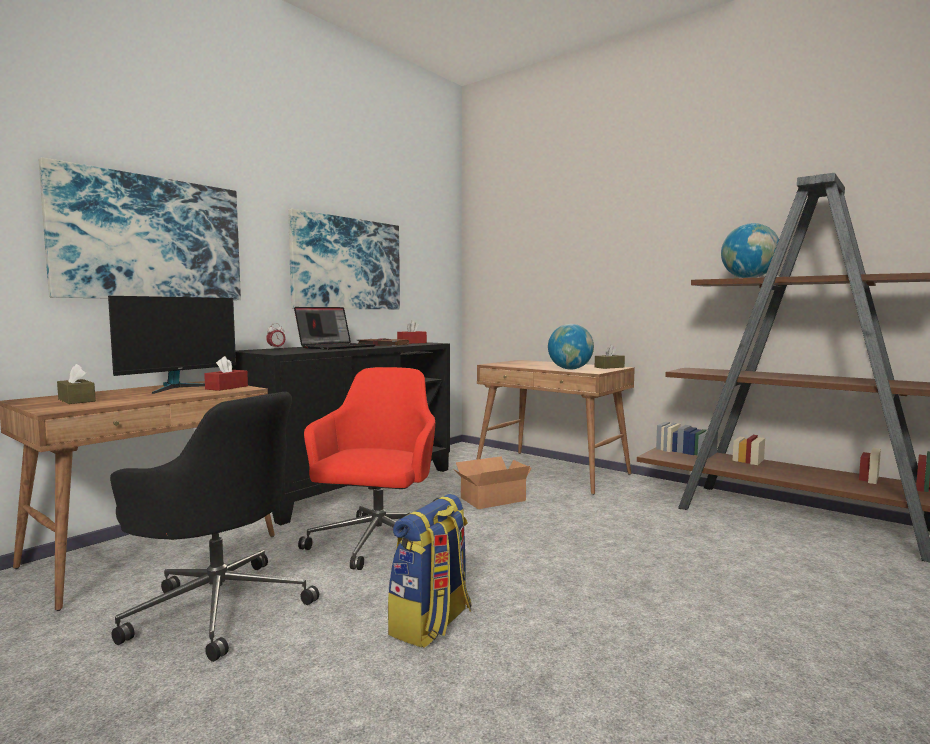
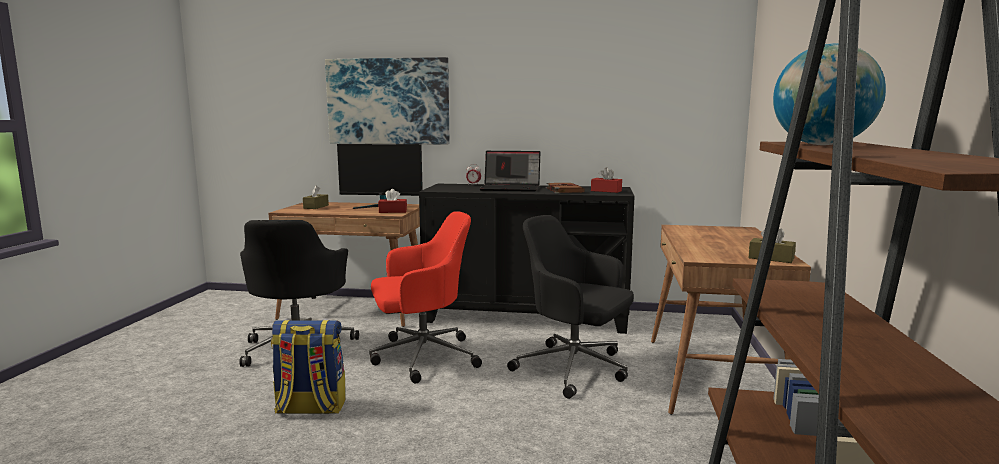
camera: 60 degrees right, 5 degrees up
picture [288,209,400,309] -> none
cardboard box [455,456,531,509] -> black office chair [507,215,634,399]
globe [548,324,594,370] -> none

